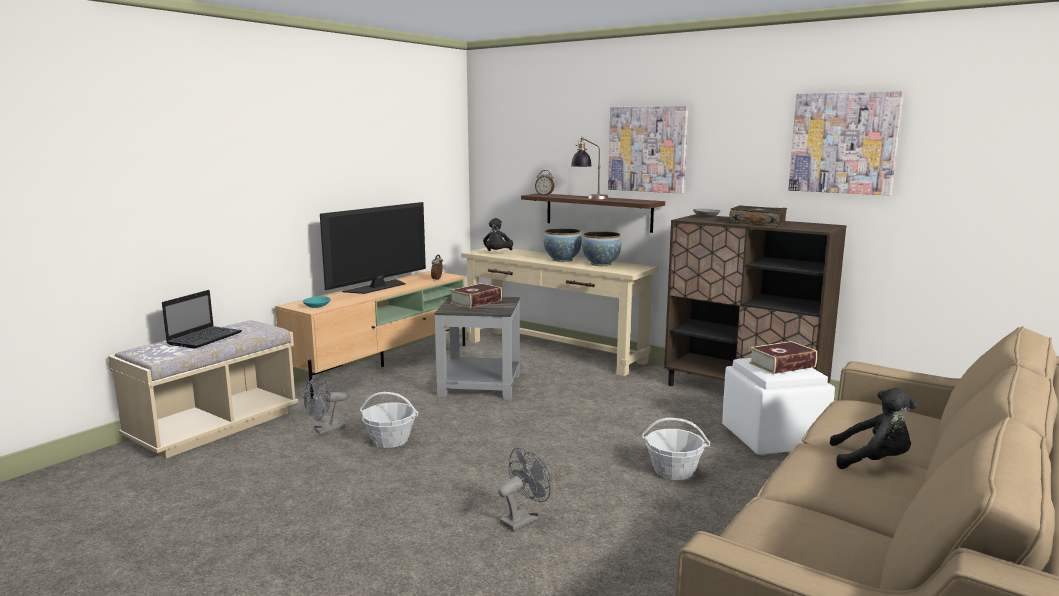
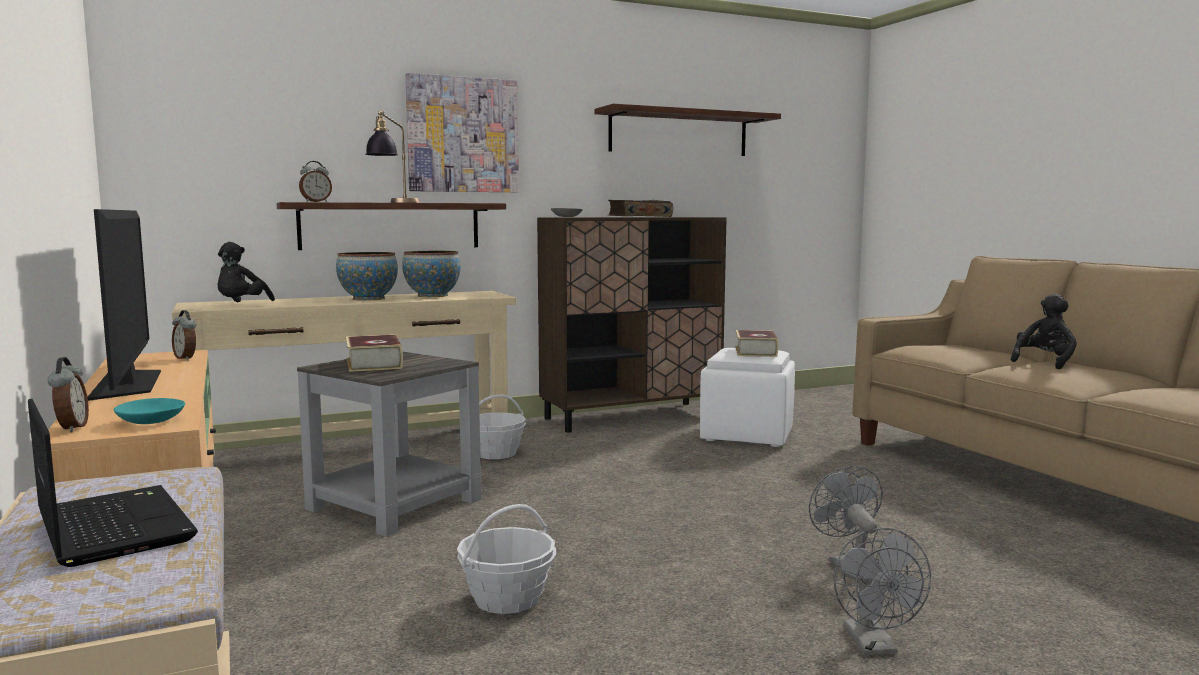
camera: 60 degrees left, 5 degrees down
grey fan [304,375,347,434] -> grey fan moved to [834,527,931,655]
black plush toy [483,218,513,251] -> black plush toy turned 60 degrees clockwise [218,242,275,302]
basket [642,418,710,480] -> basket moved to [479,395,526,459]
picture [788,91,904,195] -> shelf [595,104,781,156]
none -> alarm clock [48,357,89,432]

